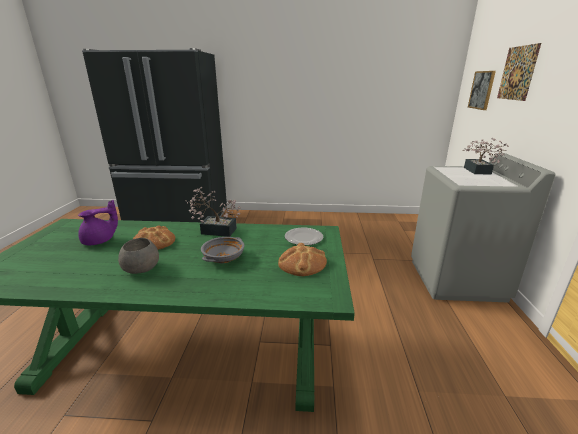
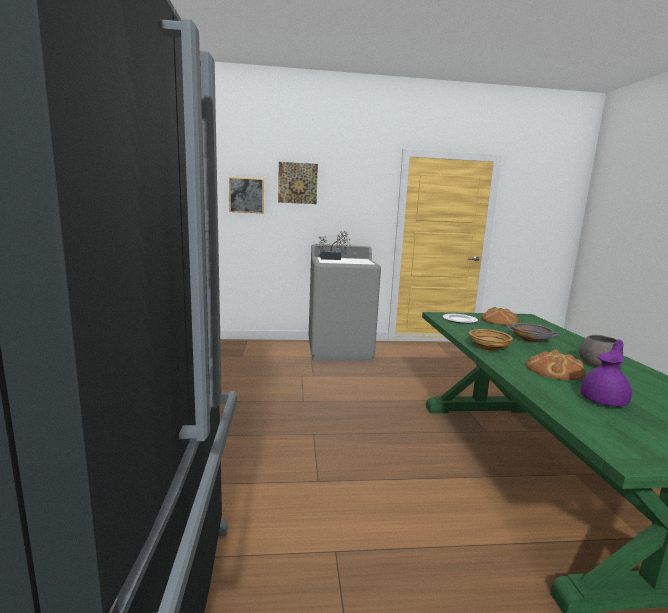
camera: 100 degrees left, 10 degrees down
purple teapot [78,200,118,245] -> purple teapot turned 90 degrees clockwise [581,339,632,406]
potted plant [186,187,241,237] -> beige bowl [469,329,513,351]

